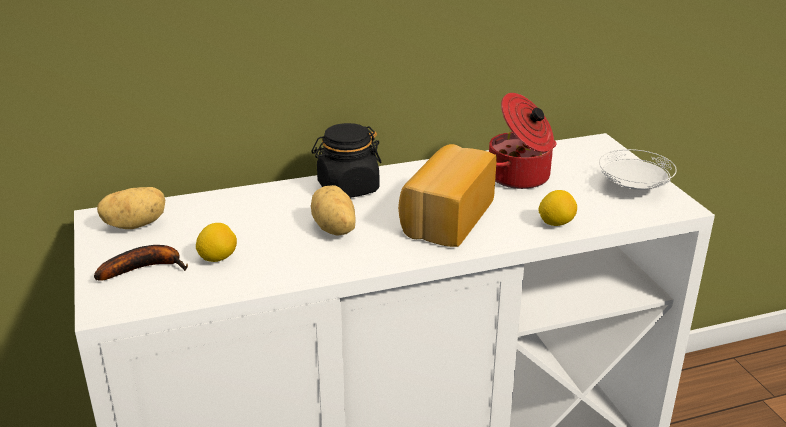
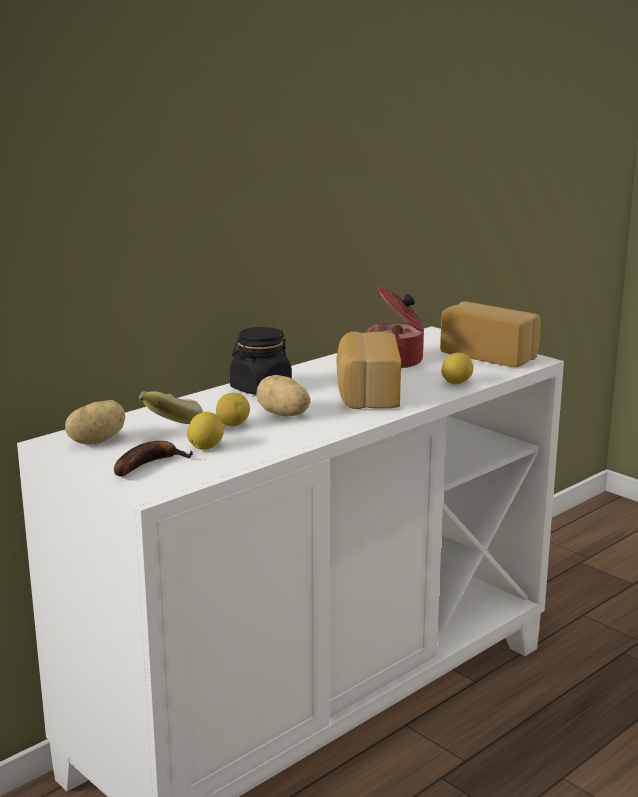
camera: 25 degrees left, 10 degrees down
white plate [599,149,677,190] -> bread [440,301,540,367]
none -> banana [139,391,203,424]
none -> lemon [216,393,250,426]

